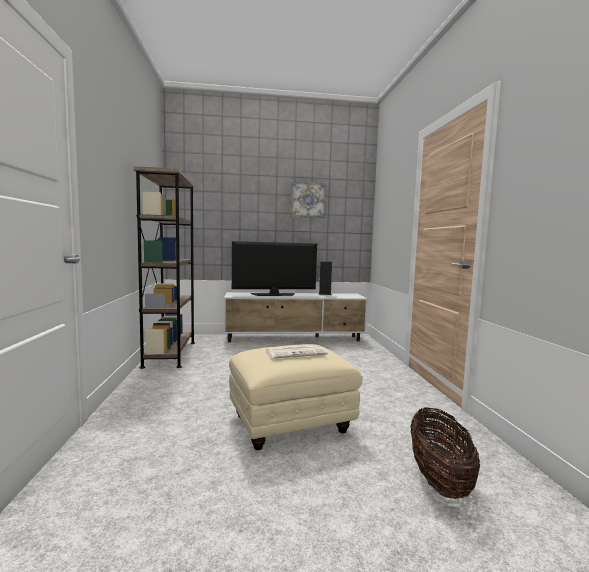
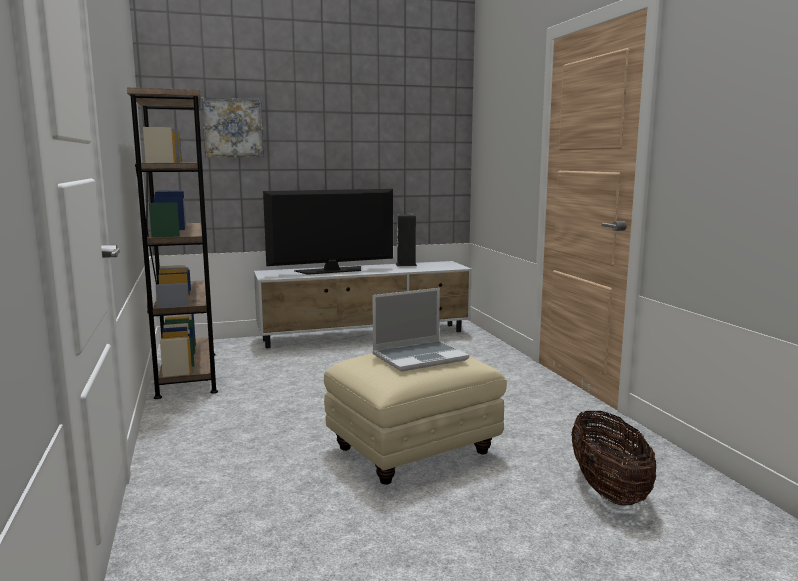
camera: 10 degrees left, 5 degrees up
newspaper [267,345,328,359] -> laptop [372,288,469,372]
picture [290,181,326,218] -> picture moved to [201,97,264,157]

